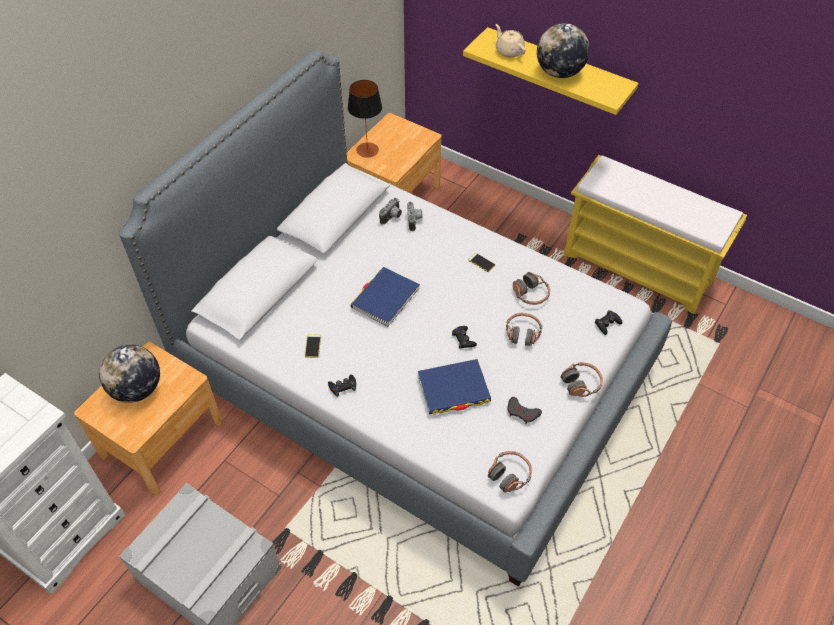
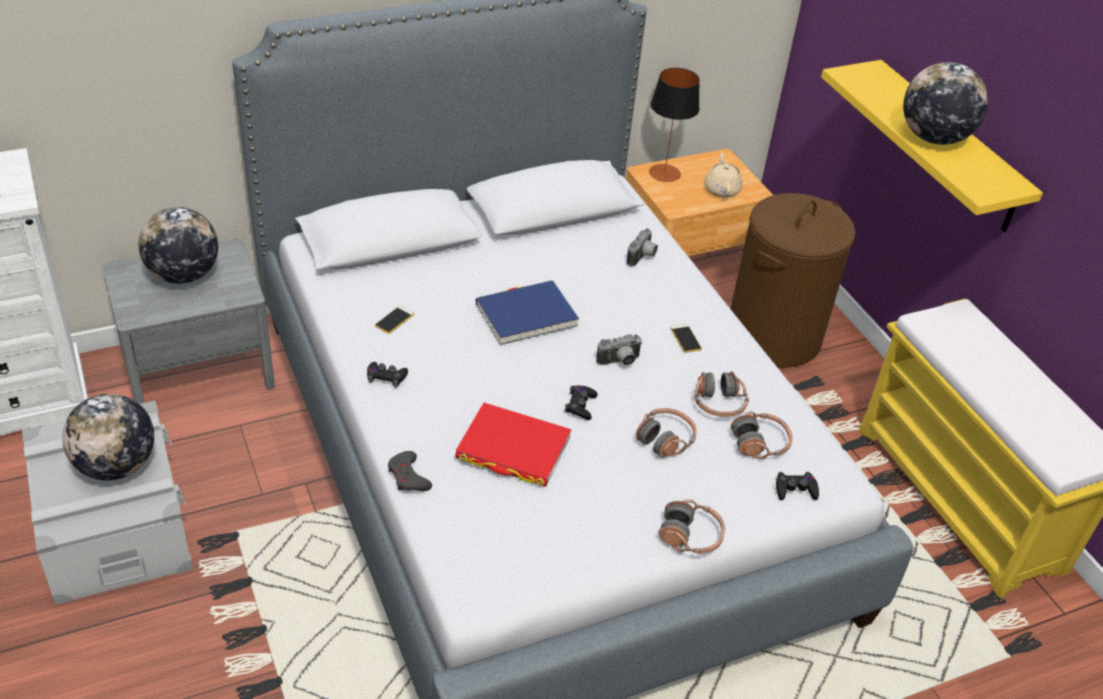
camera: 30 degrees right, 10 degrees down
brown nightstand [74,342,223,495] -> grey nightstand [102,239,275,404]
camera [379,198,402,225] -> camera moved to [596,334,642,366]
blue book [417,359,491,415] -> red book [455,403,572,486]
headphones [488,451,532,493] -> headphones moved to [731,411,793,459]
beige teapot [495,24,526,58] -> beige teapot moved to [704,153,743,198]
grey game controller [508,397,542,424] -> grey game controller moved to [388,451,432,491]
none -> globe [62,393,154,480]
none -> brown laundry basket [730,193,856,368]

